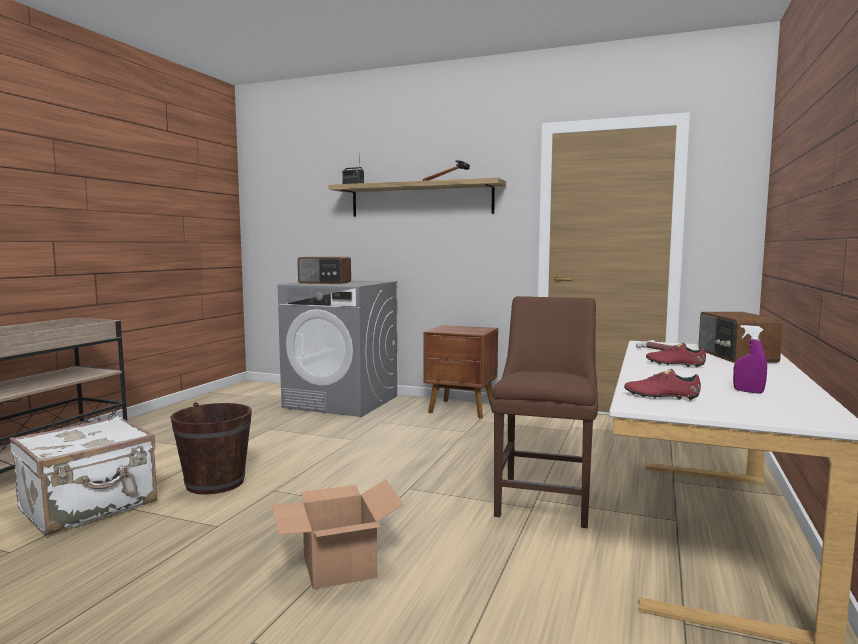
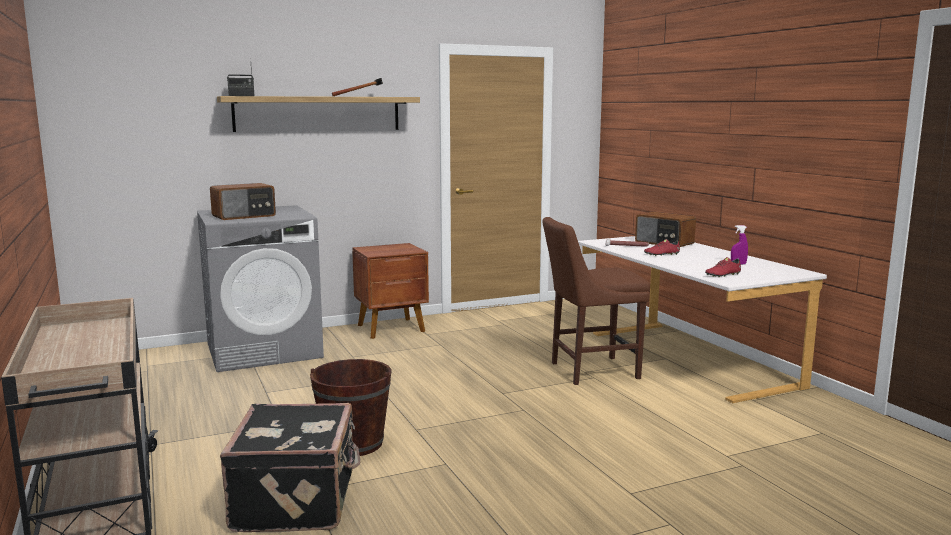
camera: 45 degrees left, 5 degrees up
white suitcase [10,416,157,535] -> black suitcase [220,403,360,532]
cardboard box [272,480,404,590] -> none
brown chair [491,296,598,528] -> brown chair turned 75 degrees counterclockwise [542,217,650,385]

